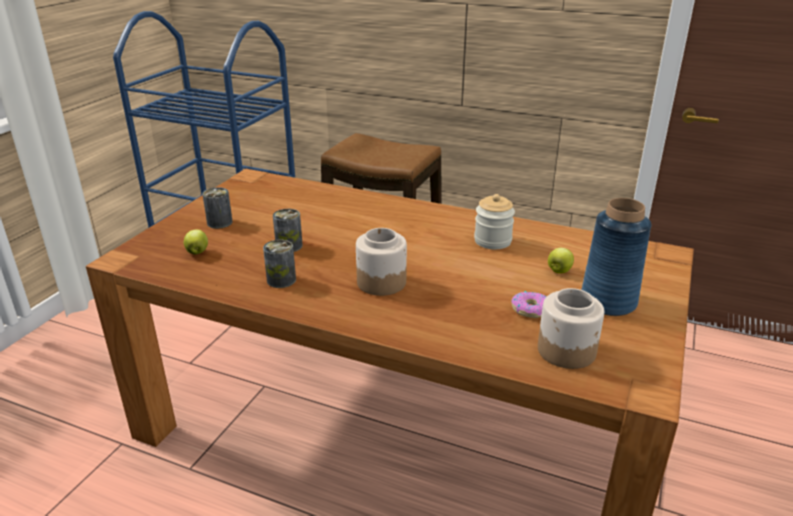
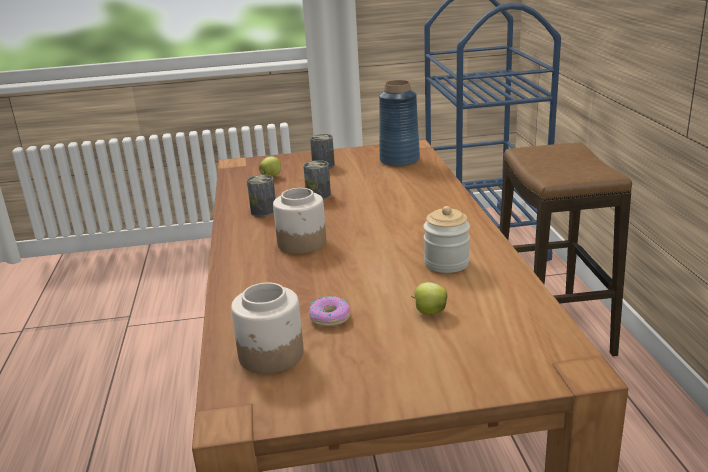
camera: 60 degrees right, 5 degrees down
blue vase [581,198,652,316] -> blue vase moved to [379,80,420,167]

